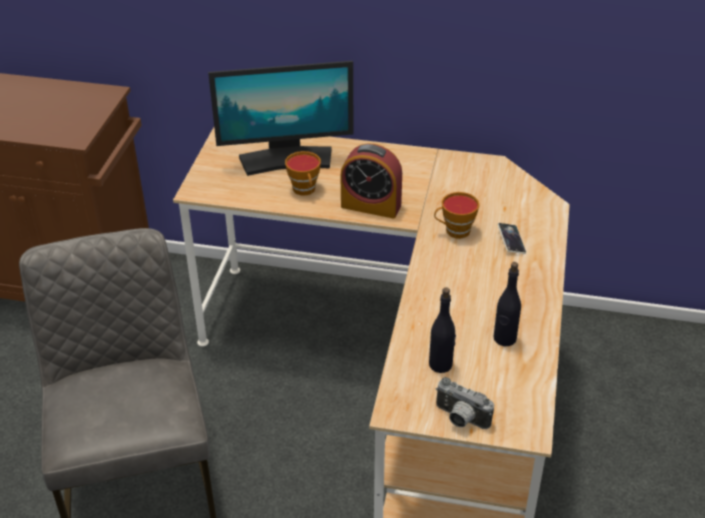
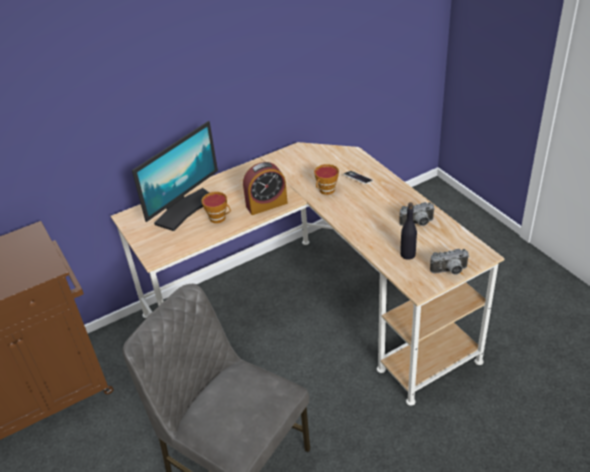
camera: 40 degrees left, 0 degrees up
black bottle [493,262,521,346] -> camera [399,202,435,226]

